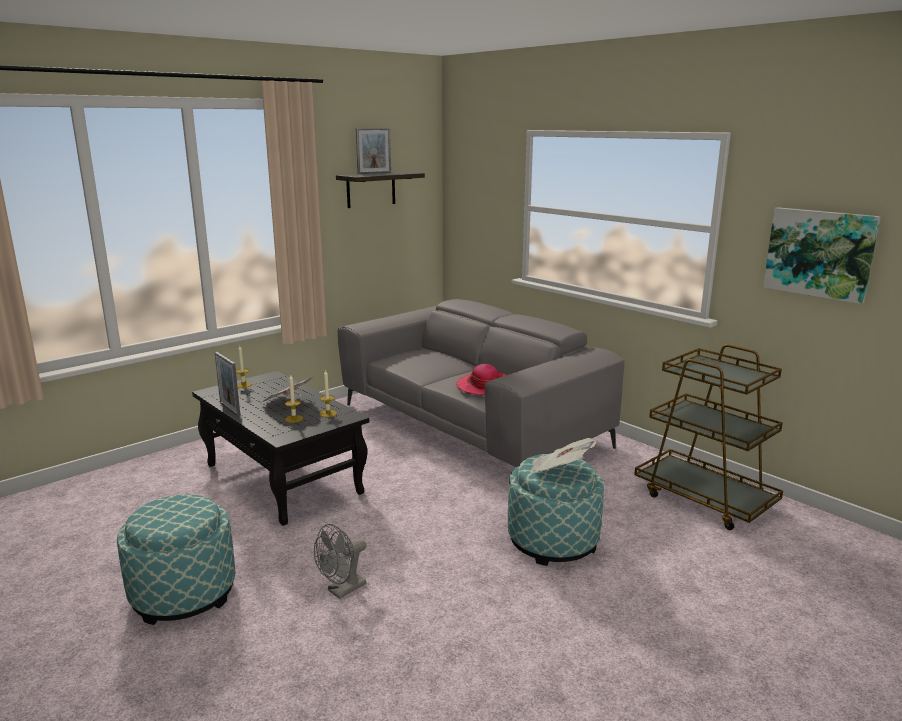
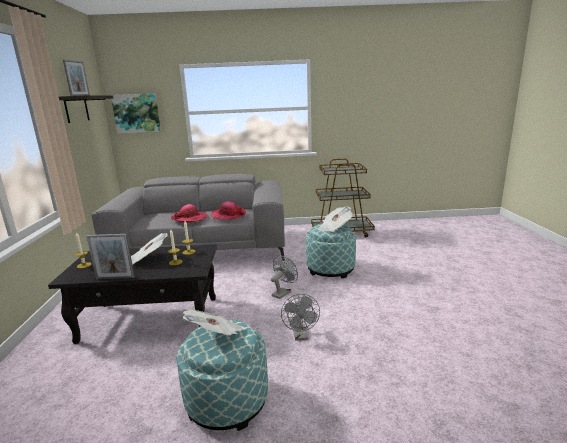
camera: 50 degrees left, 0 degrees up
picture [763,207,881,304] -> picture moved to [111,93,161,134]
none -> hat [171,204,208,223]
none -> newspaper [182,309,246,336]
none -> grey fan [271,256,298,299]

